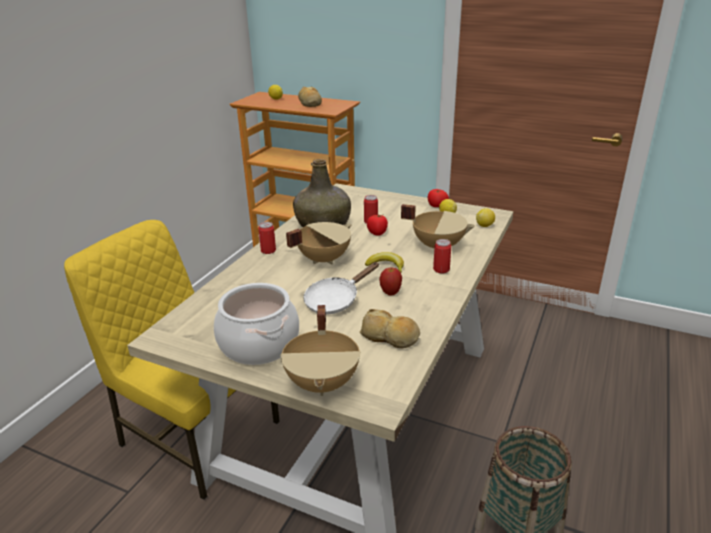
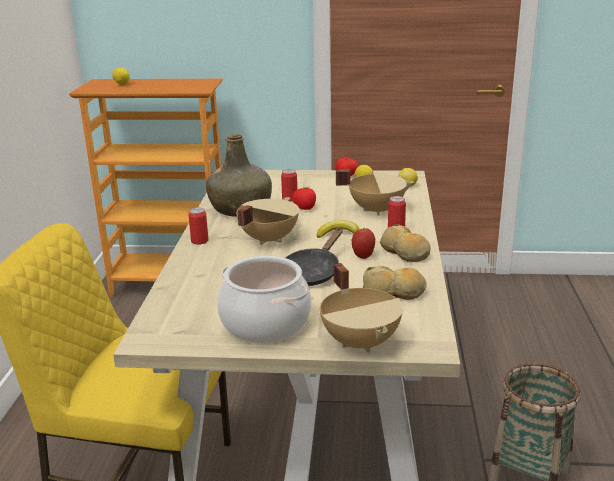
camera: 20 degrees left, 5 degrees down
bread [298,86,322,107] -> bread moved to [380,224,431,262]
white frying pan [304,262,379,314] -> black frying pan [286,228,343,286]

